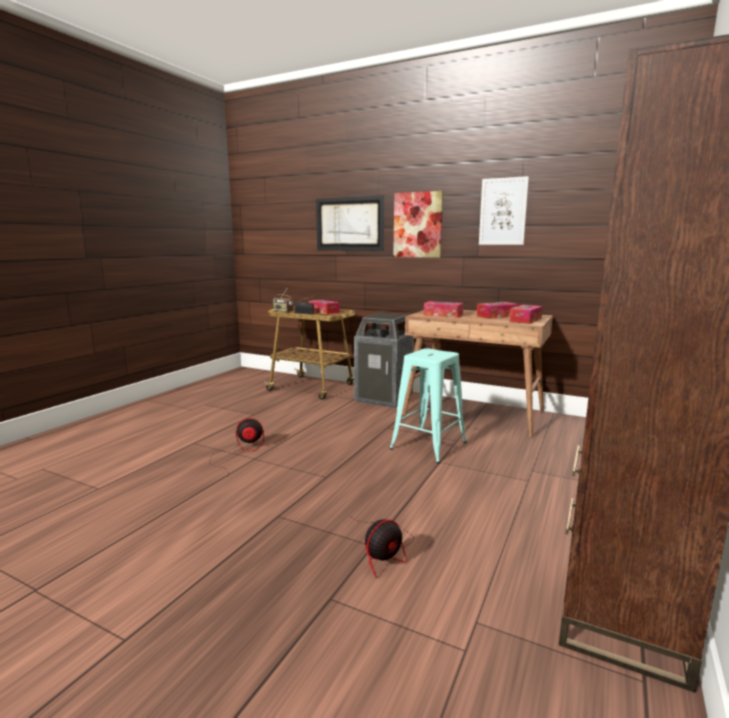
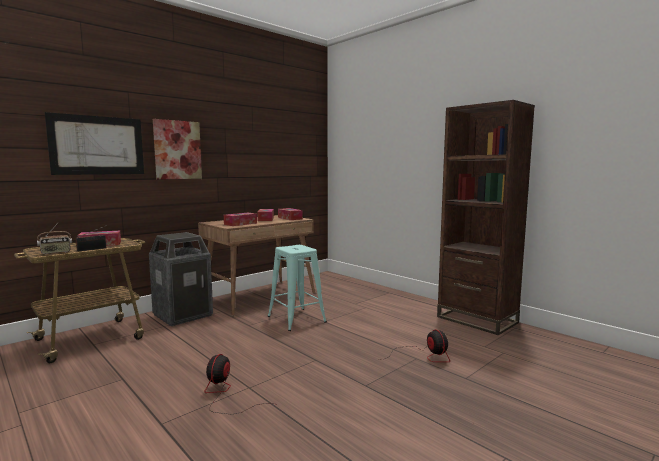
camera: 70 degrees left, 5 degrees down
picture [479,176,529,245] -> none

